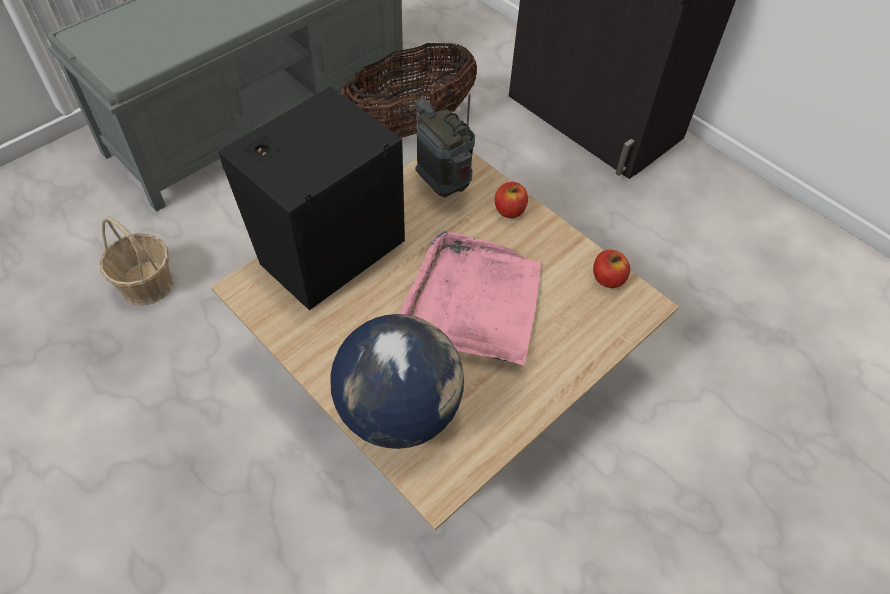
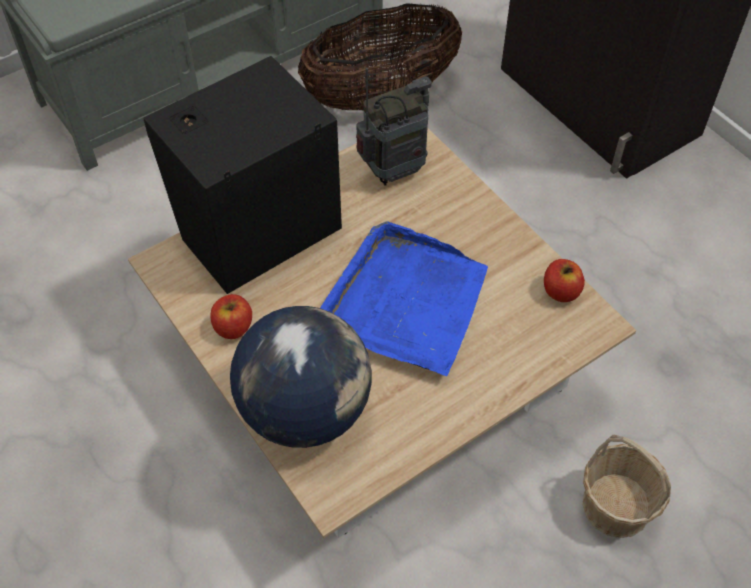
camera: 10 degrees right, 0 degrees up
basket [100,216,173,306] -> basket moved to [582,435,671,538]
pink tray [399,231,541,365] -> blue tray [320,222,488,376]
radio [415,94,475,198] -> radio turned 90 degrees clockwise [356,68,432,186]
apple [495,182,528,218] -> apple moved to [211,294,252,339]

